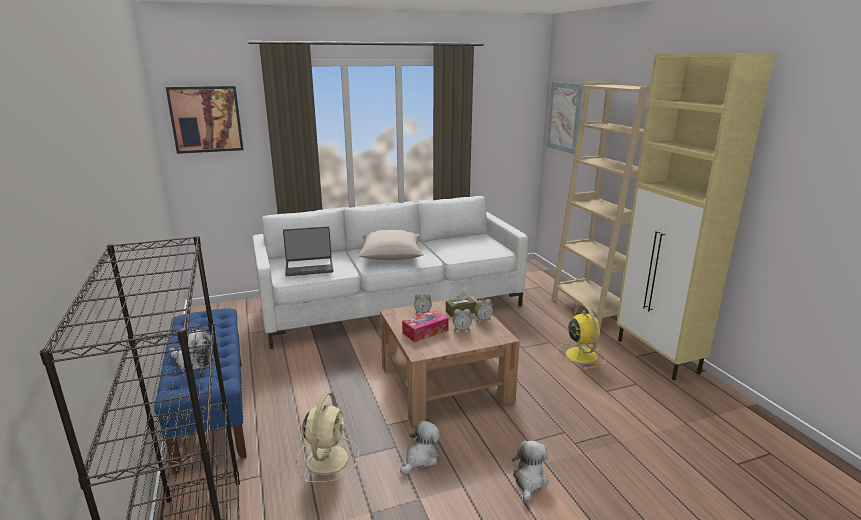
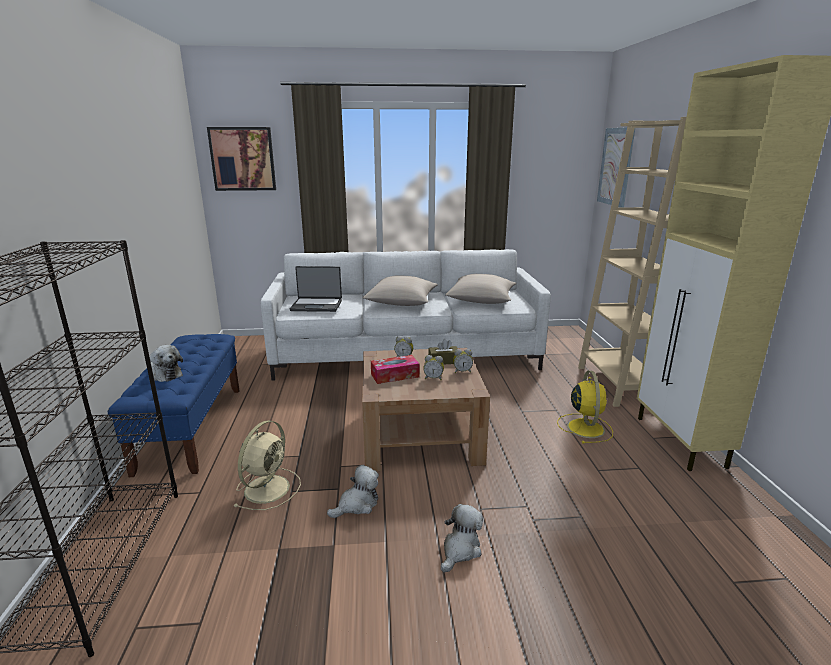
camera: 15 degrees right, 0 degrees up
none -> beige pillow [445,274,516,304]

